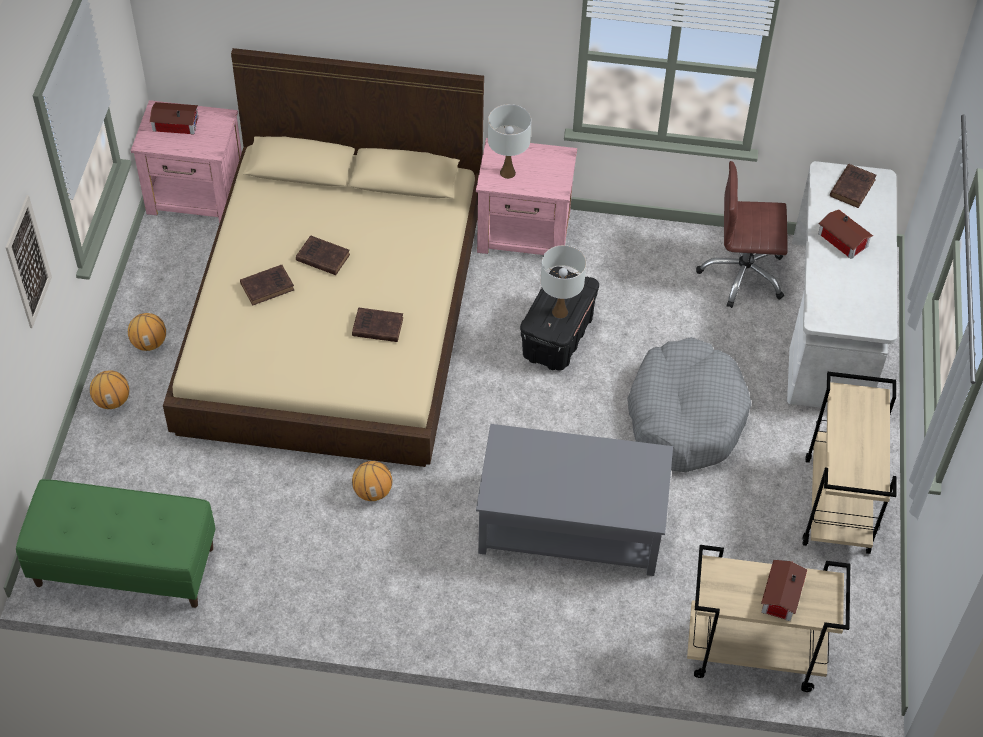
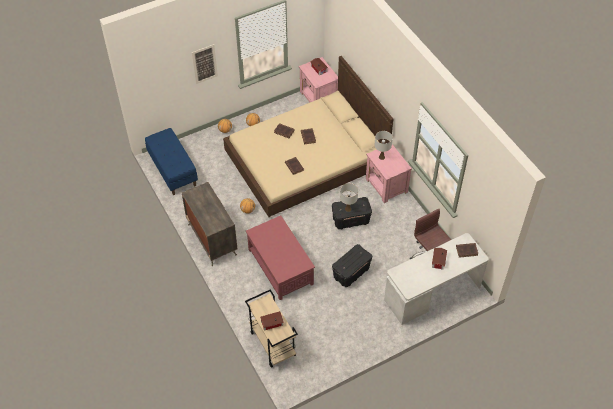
camera: 55 degrees right, 0 degrees up
green bench [16,479,216,608] -> blue bench [145,128,198,195]
grey coffee table [476,424,673,576] -> red coffee table [246,216,315,300]
grey dog bed [627,337,751,472] -> black storage box [332,244,372,287]
beige cart [802,372,897,554] -> none
none -> dresser [182,182,238,266]

